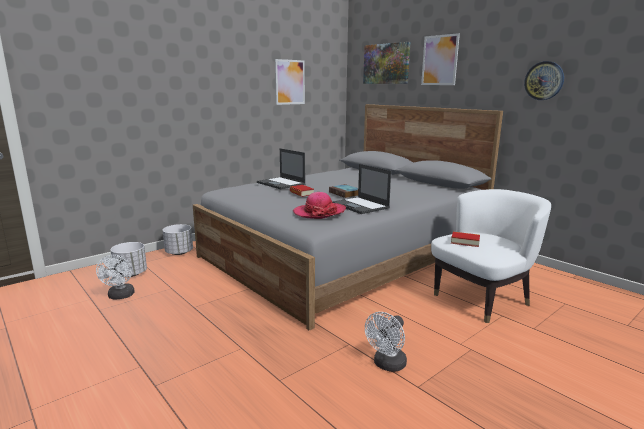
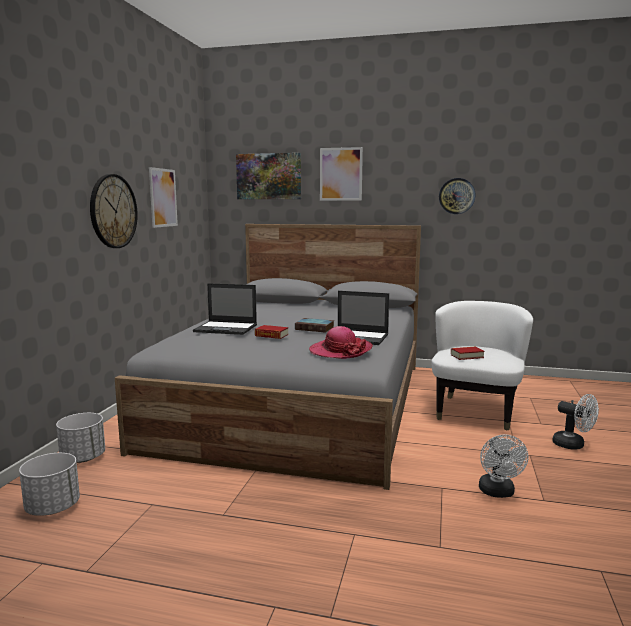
camera: 35 degrees left, 5 degrees down
white fan [96,255,135,299] -> white fan moved to [553,394,599,450]
none -> wall clock [90,174,138,248]

